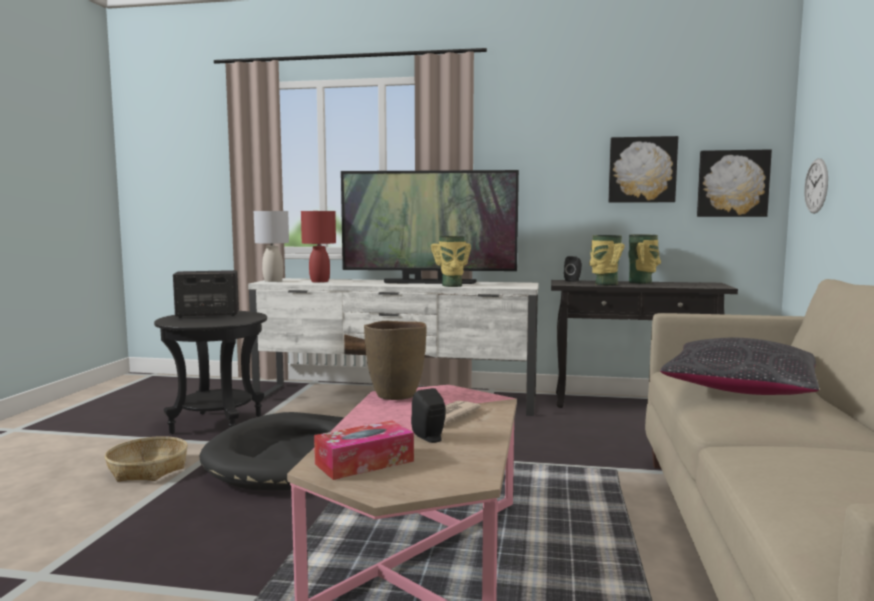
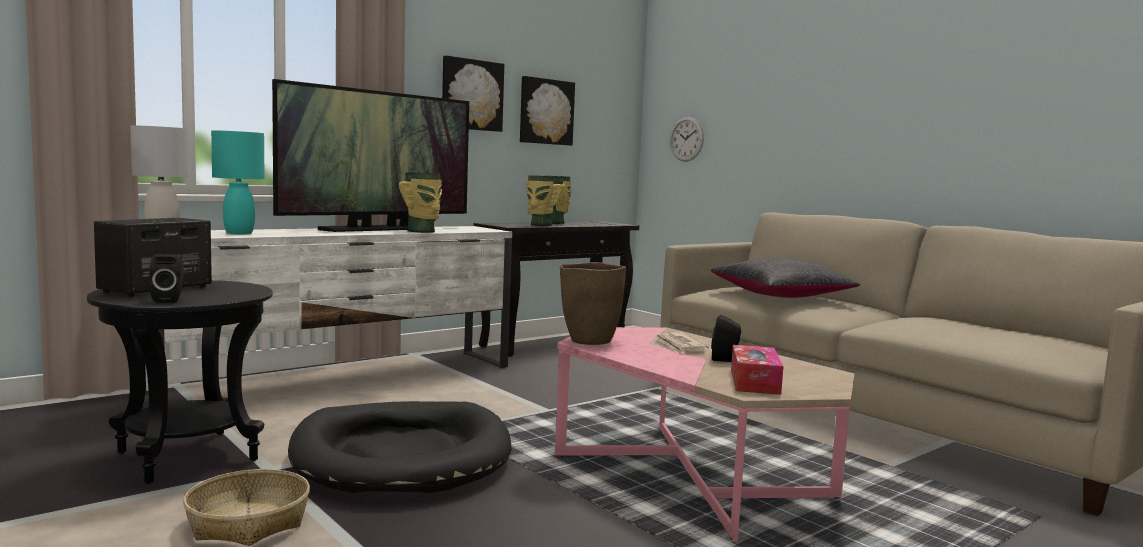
camera: 50 degrees left, 0 degrees up
red table lamp [301,211,336,283] -> turquoise table lamp [211,130,265,234]
black speaker [564,256,582,282] -> black speaker moved to [150,254,184,303]
picture [697,149,772,217] -> picture moved to [442,56,504,132]

